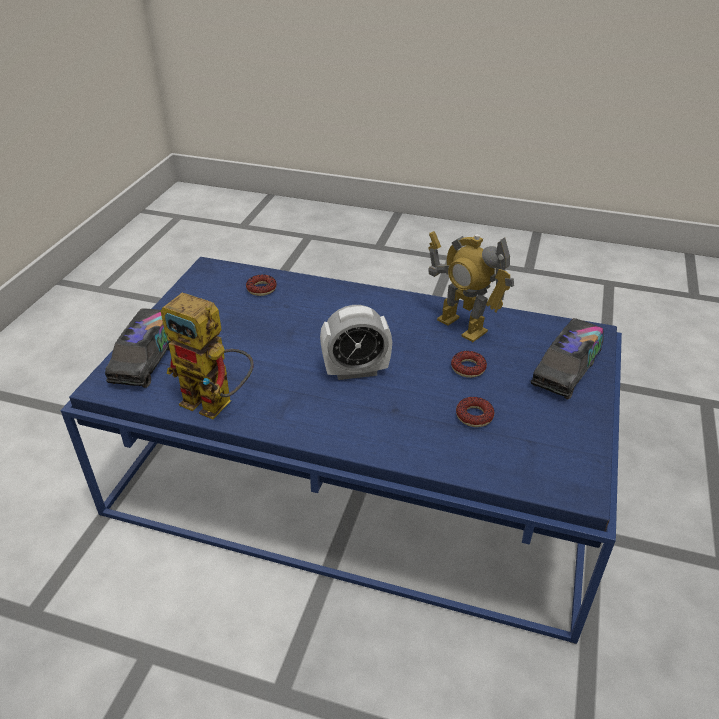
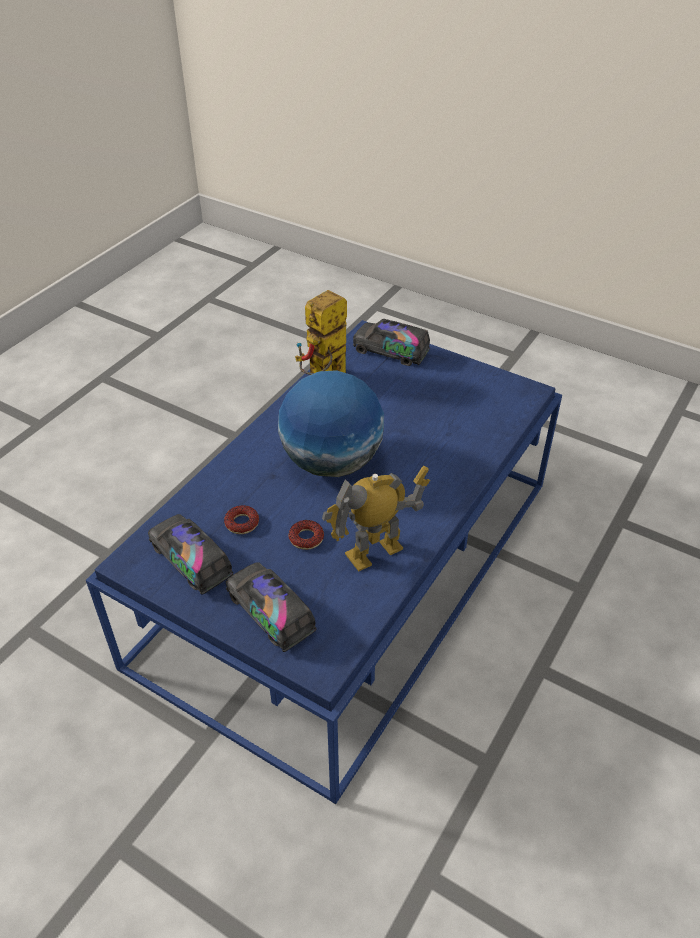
camera: 105 degrees right, 5 degrees up
donut [246,274,277,296] -> none
alarm clock [320,305,392,380] -> globe [278,370,384,477]
none -> toy truck [148,514,233,595]

